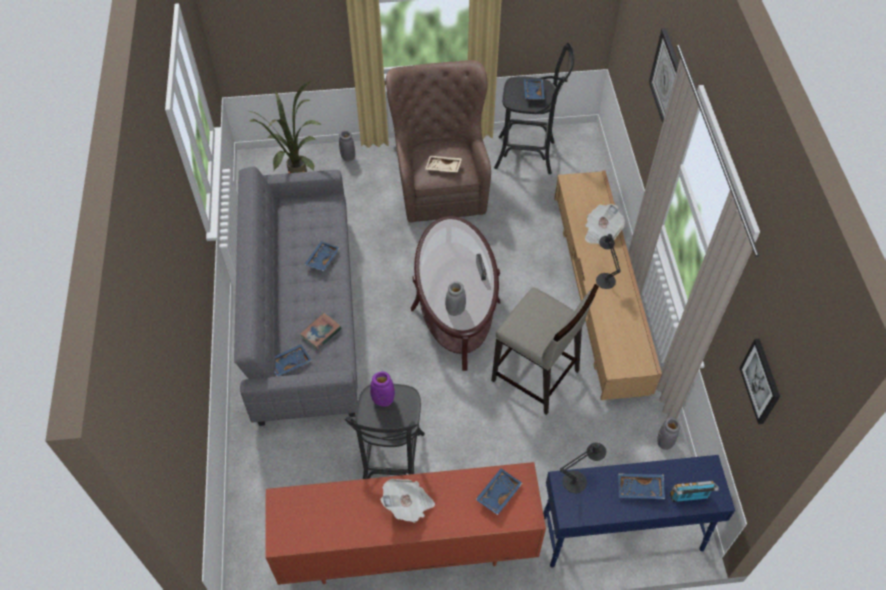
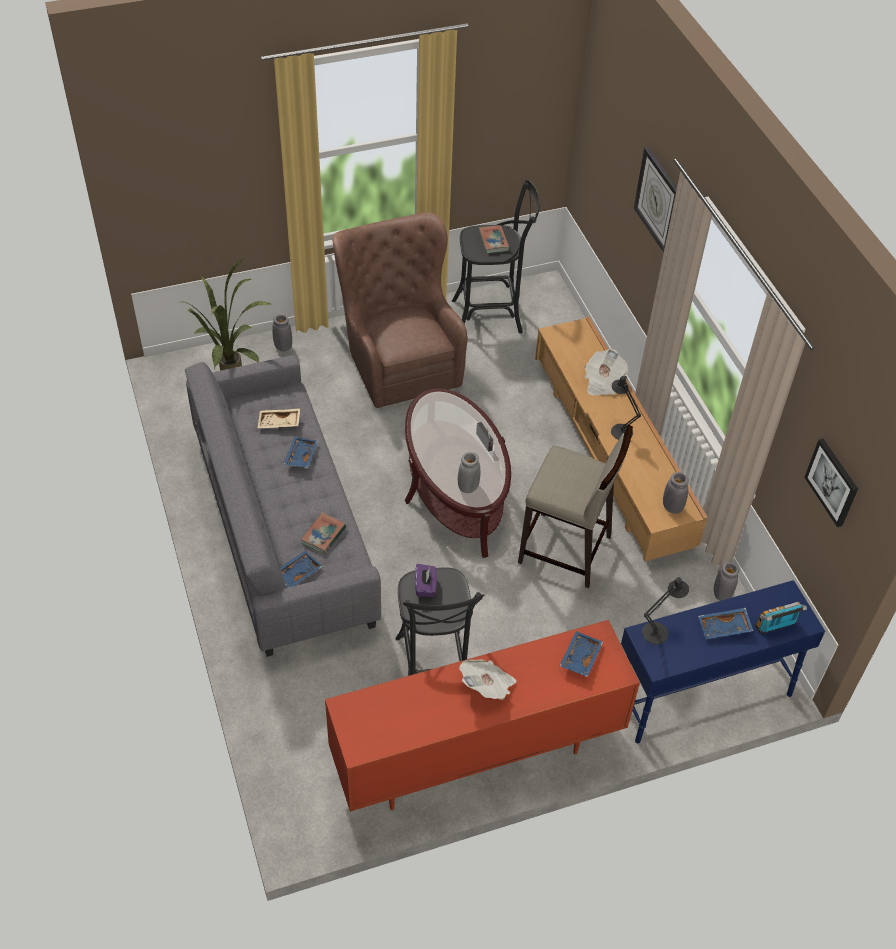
camera: 15 degrees left, 5 degrees down
purple vase [370,372,395,407] -> purple tissue box [415,564,437,597]
beige tray [425,156,462,172] -> beige tray moved to [257,408,301,428]
blue tray [524,79,545,100] -> book [479,225,510,254]
none -> grey vase [663,472,689,514]

